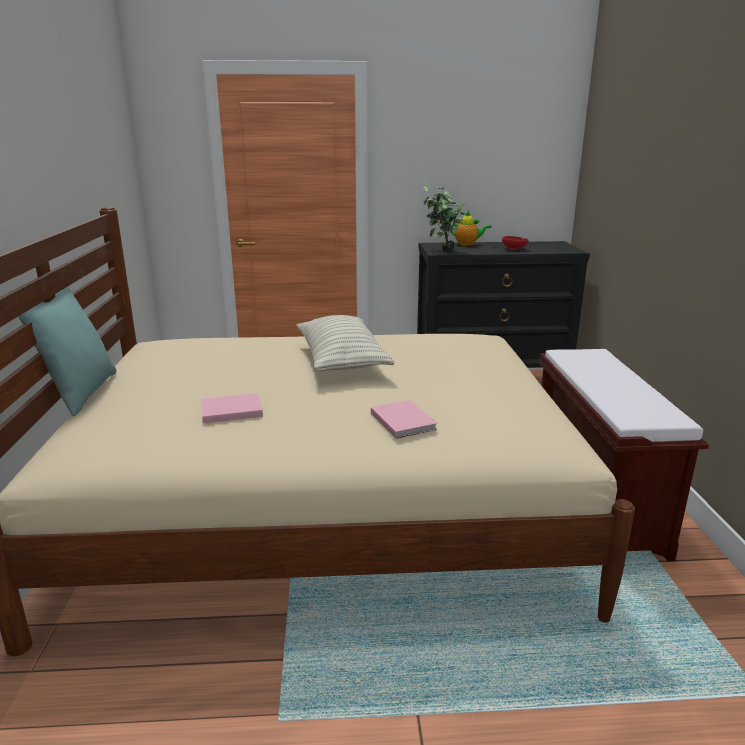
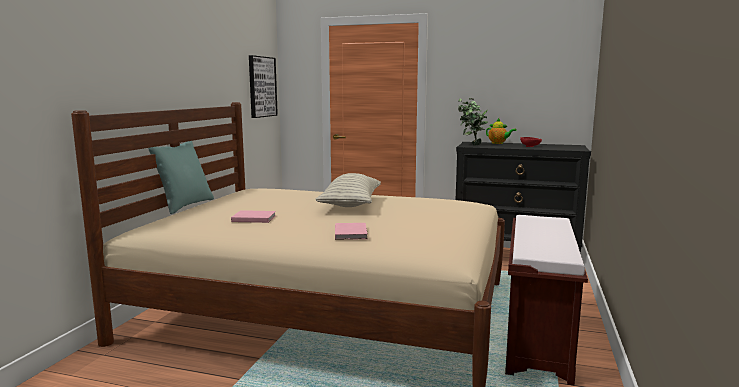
camera: 20 degrees right, 10 degrees down
none -> picture [249,55,278,118]

